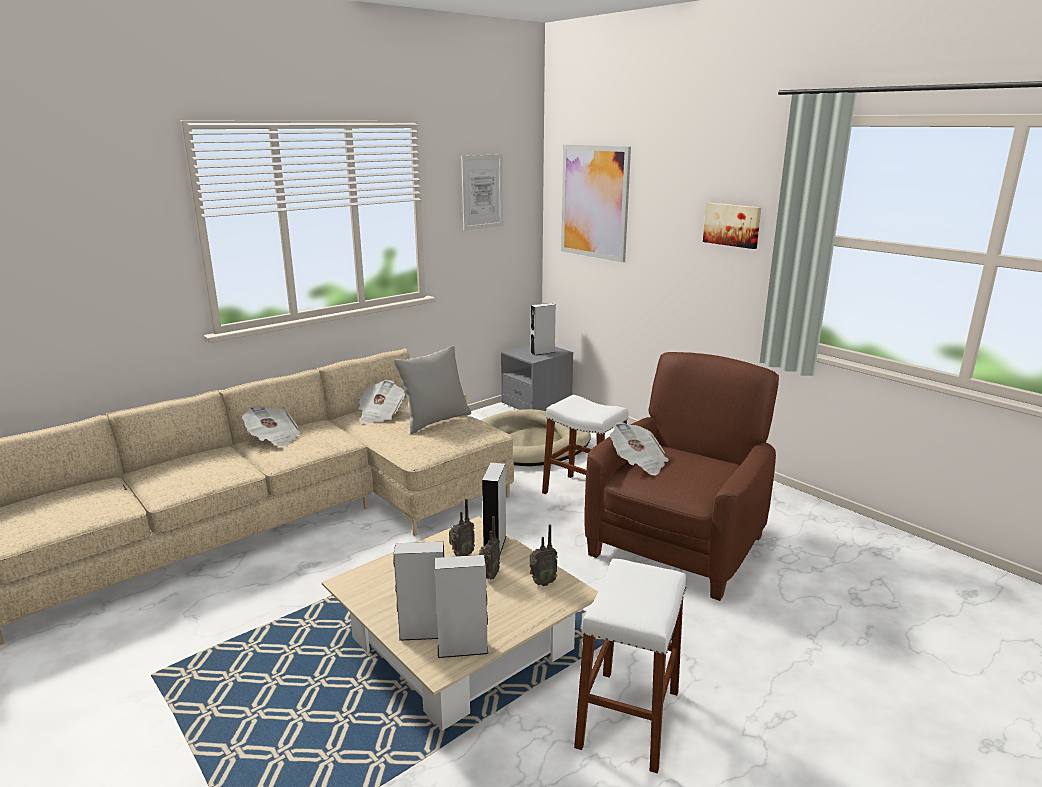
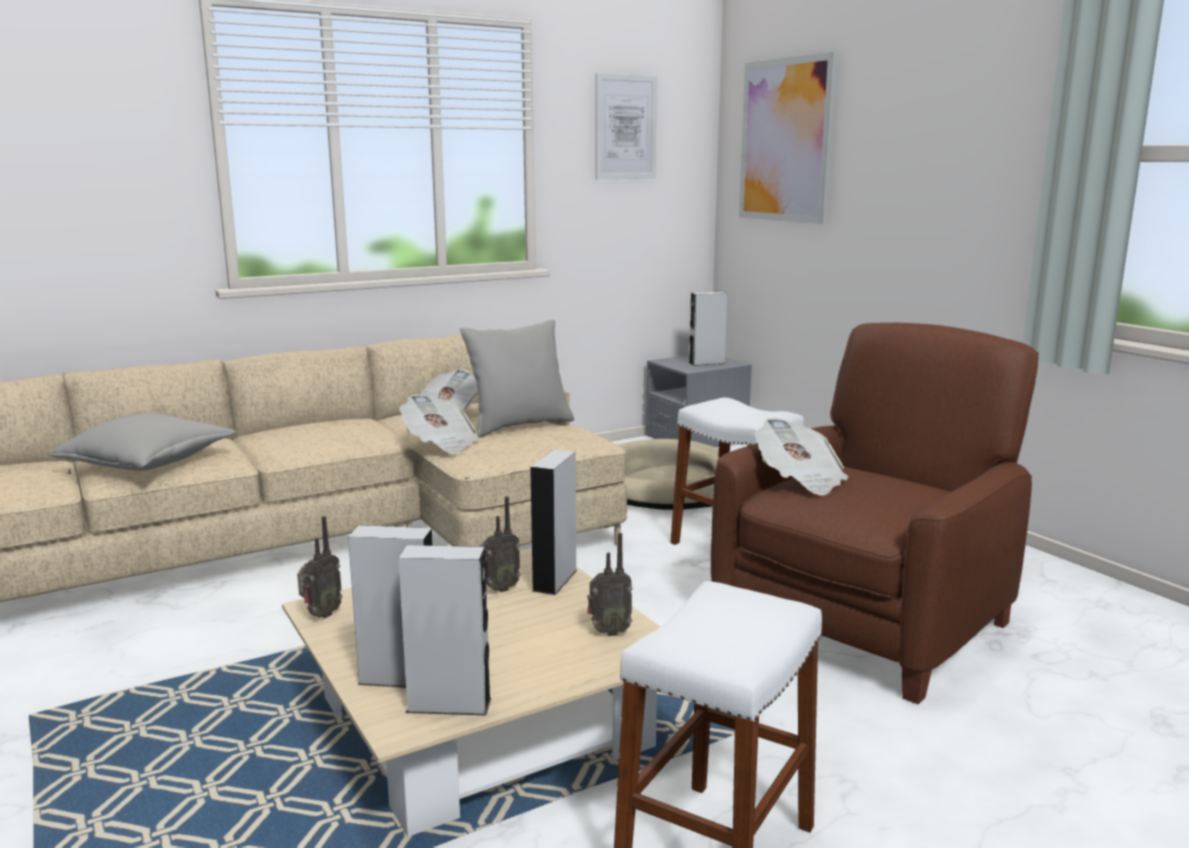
camera: 10 degrees right, 5 degrees down
newspaper [242,407,301,448] -> newspaper moved to [399,394,479,454]
radio [479,516,500,579] -> radio moved to [297,516,342,618]
picture [703,203,761,249] -> none
none -> grey pillow [48,413,236,471]

